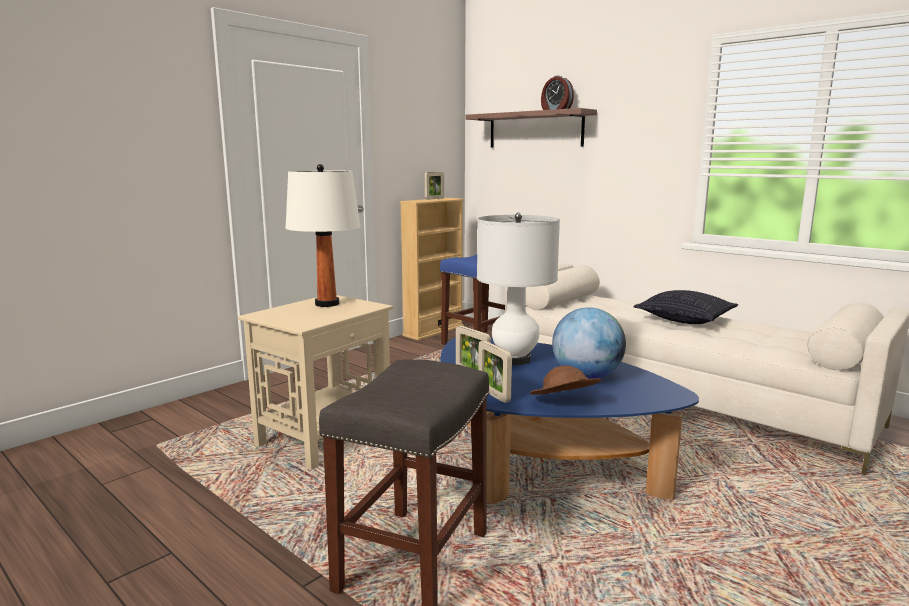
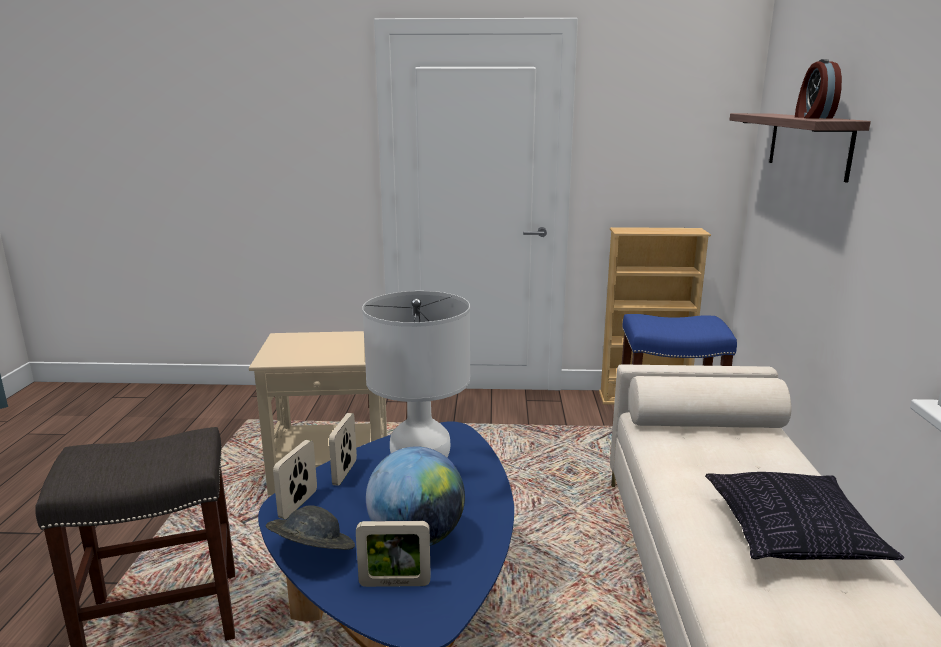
camera: 50 degrees right, 5 degrees up
white table lamp [286,164,360,307] -> none
picture frame [425,172,444,200] -> picture frame moved to [356,521,431,587]
brown hat [530,366,601,395] -> grey hat [266,505,355,550]

